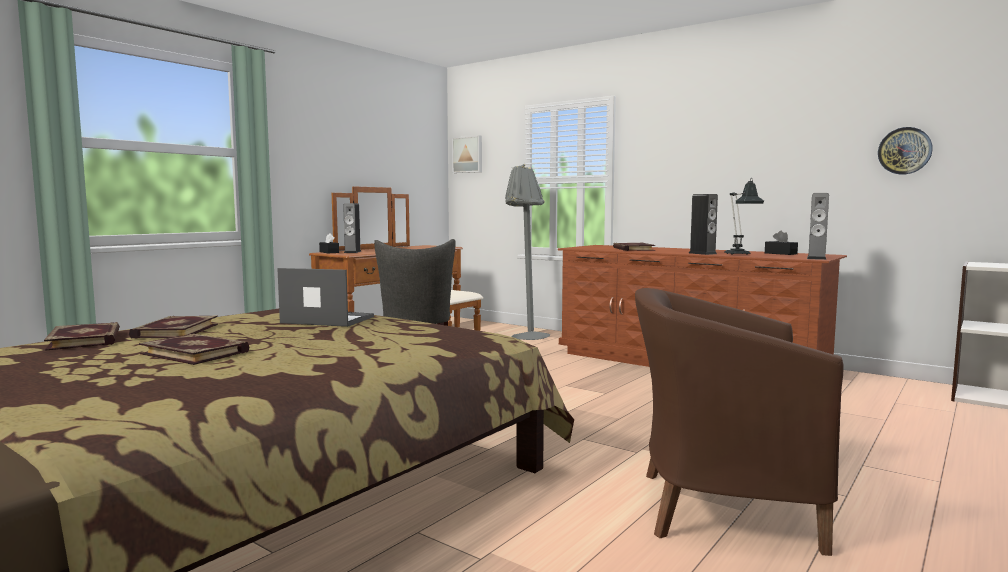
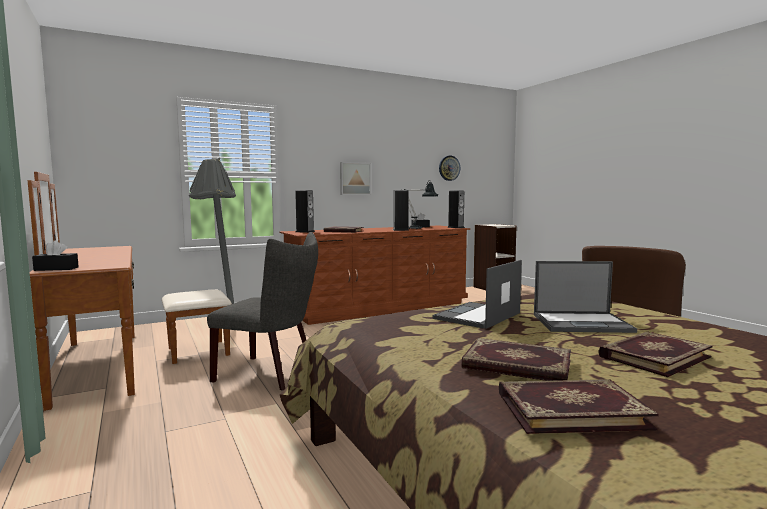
camera: 65 degrees left, 0 degrees up
speaker [343,203,362,253] -> speaker moved to [295,190,315,233]
picture [452,135,482,173] -> picture moved to [340,162,371,195]
none -> laptop [534,261,637,333]

